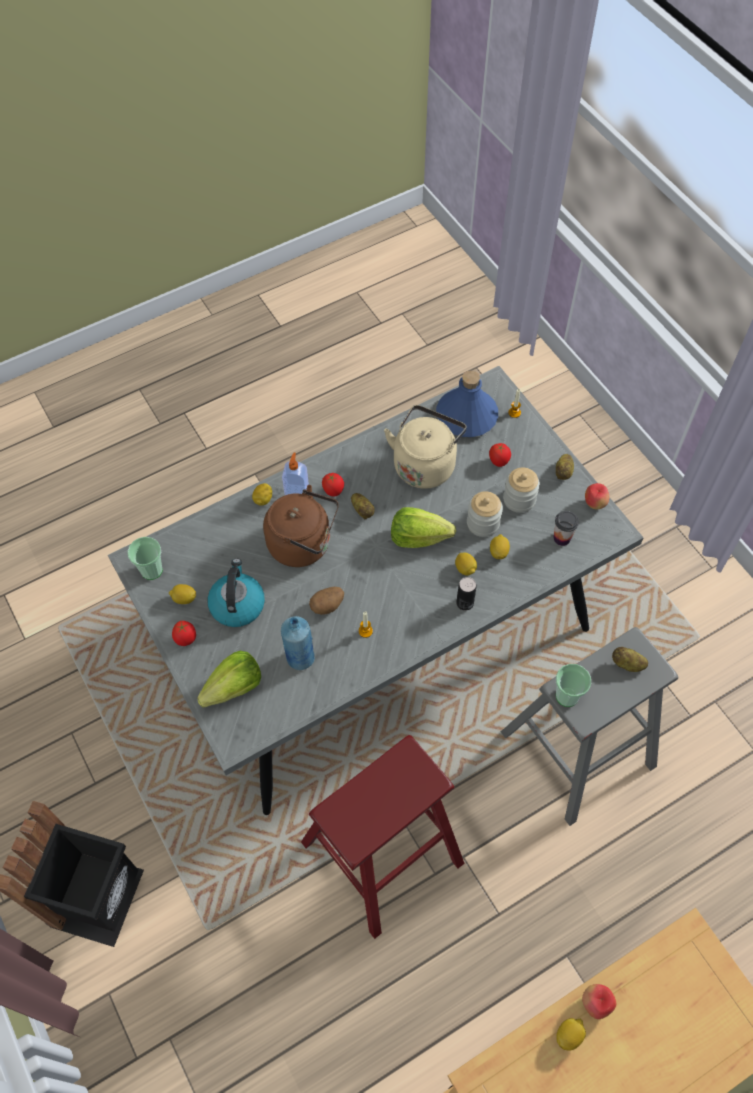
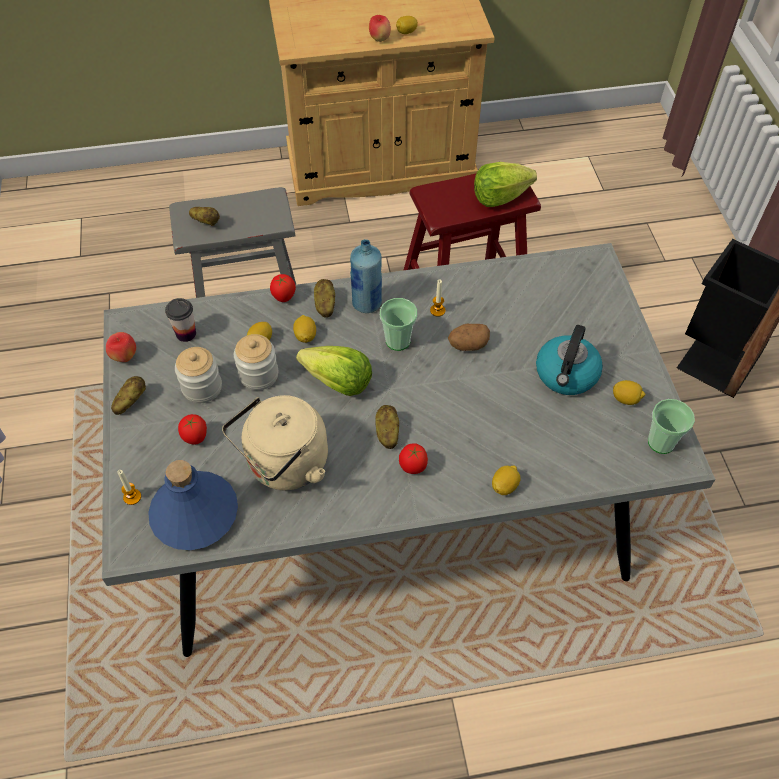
camera: 160 degrees left, 5 degrees down
tomato [172,621,196,646] -> tomato moved to [270,274,296,302]
lettuce [197,651,261,708] -> lettuce moved to [474,162,537,207]
brown kettle [263,485,339,567] -> none
blue bottle [281,616,315,670] -> blue bottle moved to [350,239,382,313]
soap dispenser [282,453,309,495] -> none
can [456,577,477,611] -> potato [314,279,335,318]
cup [556,664,591,707] -> cup moved to [380,298,417,351]

